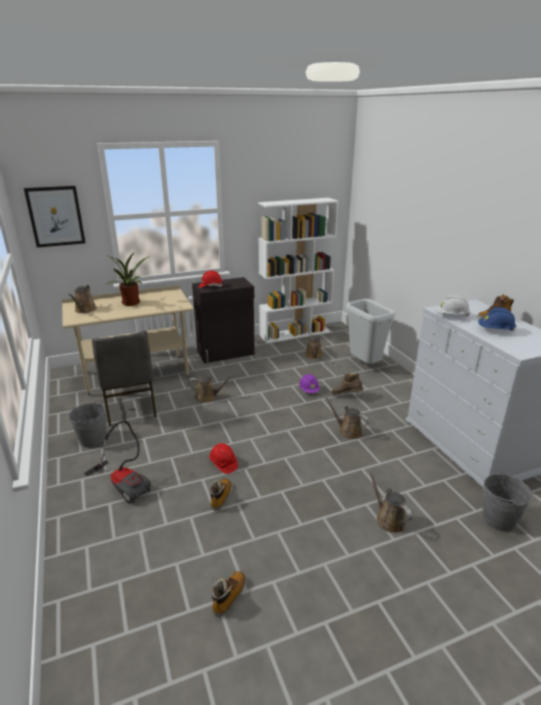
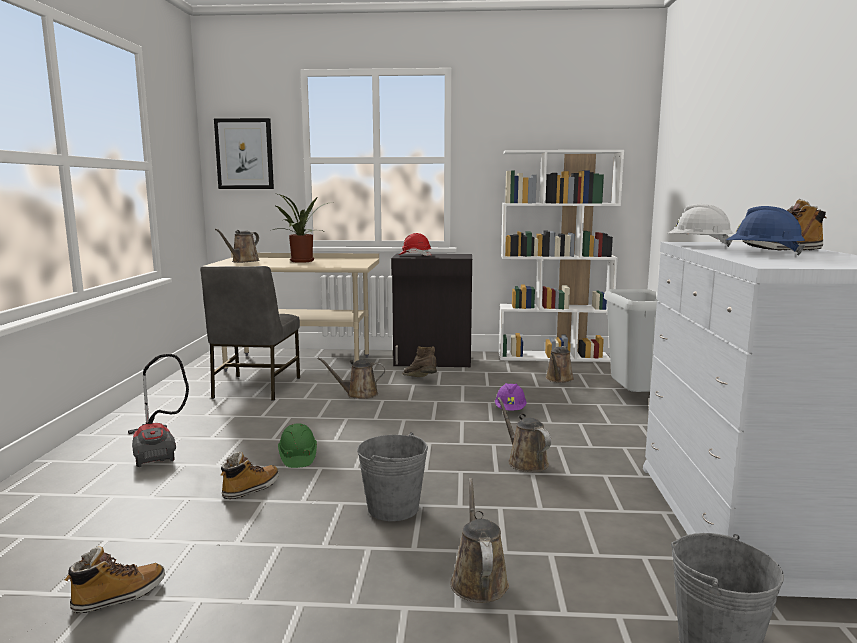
camera: 25 degrees right, 15 degrees down
grey bucket [69,401,106,447] -> grey bucket moved to [357,432,428,521]
brown watering can [188,375,234,403] -> brown watering can turned 150 degrees clockwise [317,358,385,399]
red hard hat [209,443,238,474] -> green hard hat [278,423,317,468]
brown boot [331,373,363,395] -> brown boot moved to [402,346,437,377]

